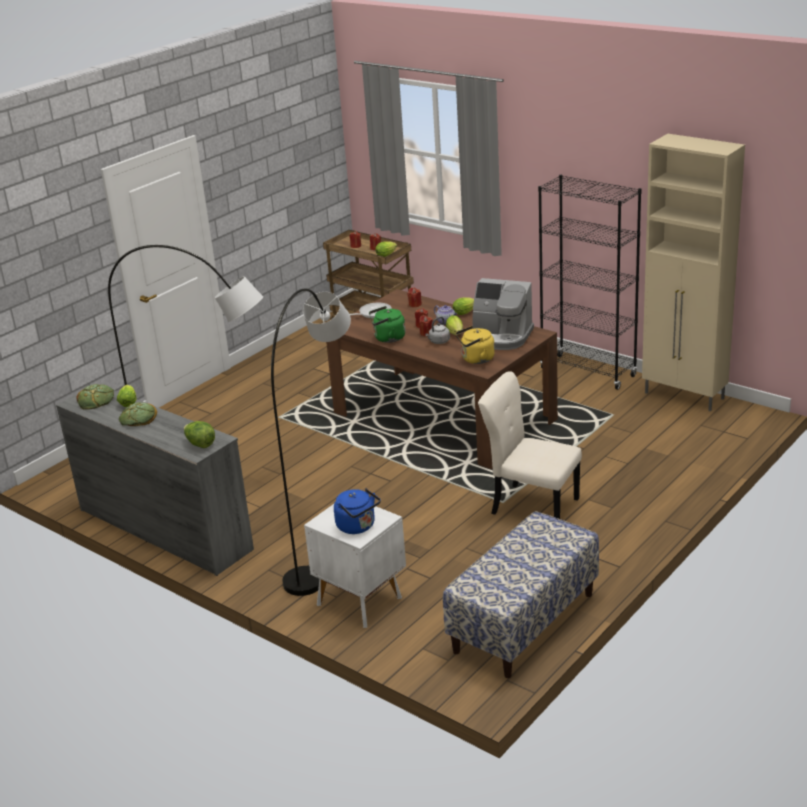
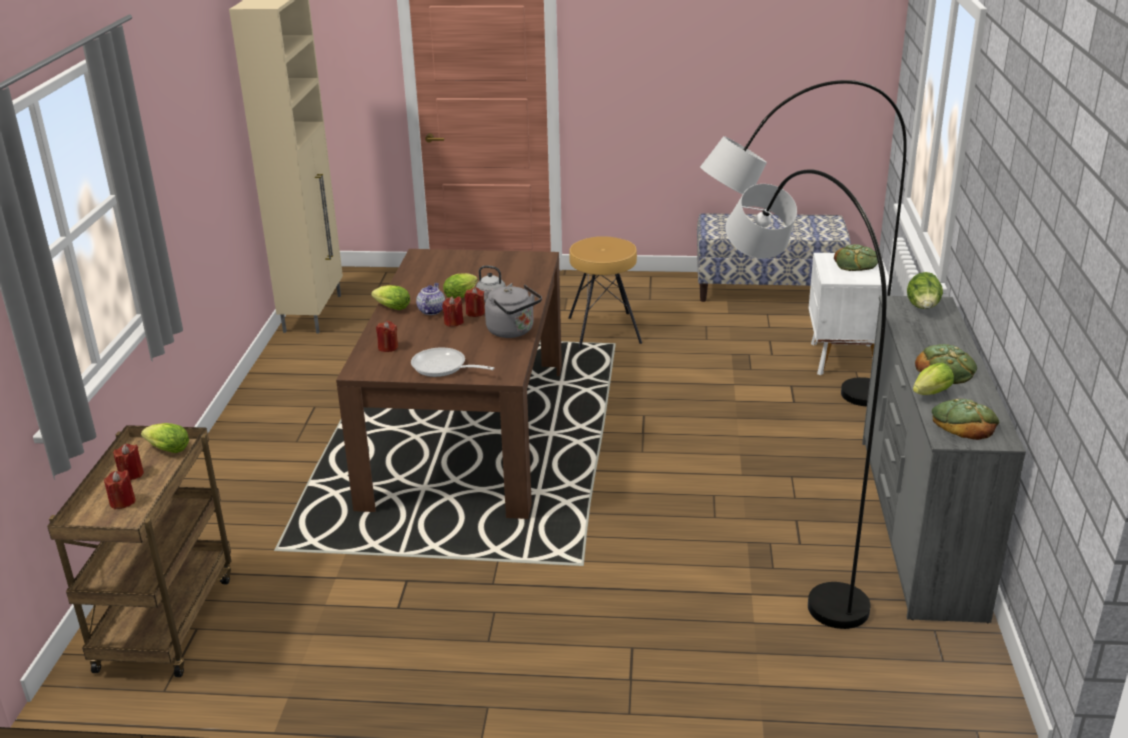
camera: 125 degrees left, 0 degrees up
blue kettle [334,488,381,534] -> bread [834,244,878,271]
green kettle [369,306,405,343] -> grey kettle [485,285,542,338]
yellow kettle [455,326,495,364] -> none
coffee machine [472,278,534,350] -> none
beige chair [478,371,582,519] -> brown stool [568,236,642,348]
black bookcase [538,175,642,390] -> none

